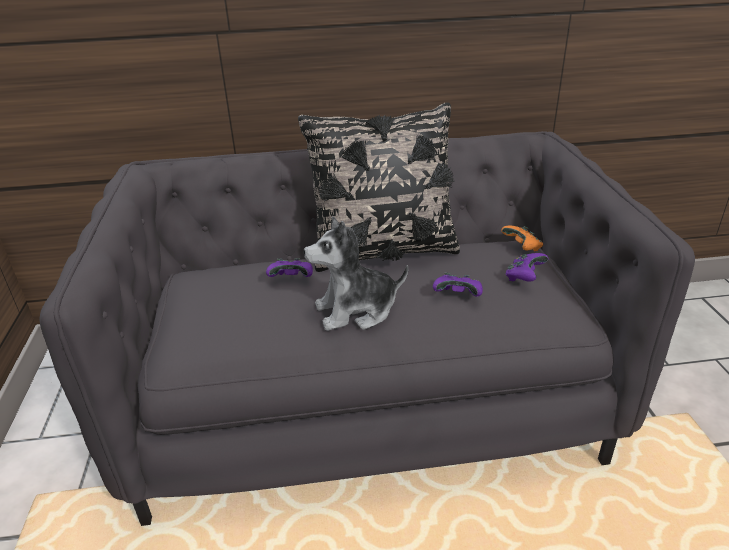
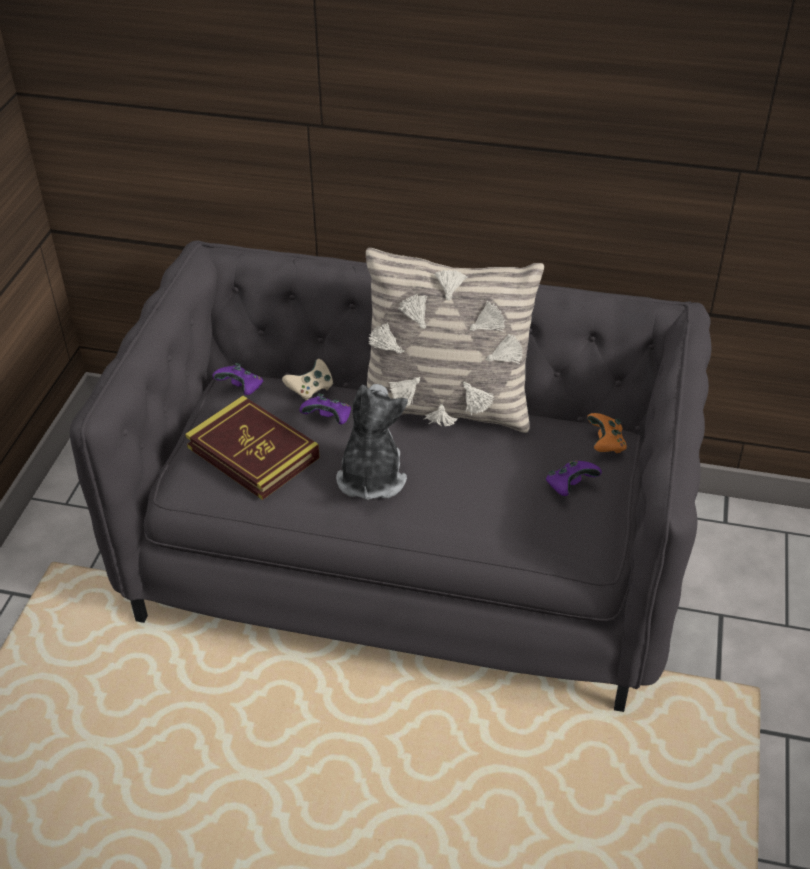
camera: 20 degrees right, 10 degrees up
black pillow [298,102,460,272] -> beige pillow [366,248,544,433]
plush toy [303,216,408,331] -> plush toy turned 90 degrees clockwise [336,384,408,500]
purple game controller [433,273,483,297] -> purple game controller moved to [212,363,263,395]
none -> book [185,396,320,500]
none -> beige game controller [282,359,333,401]

